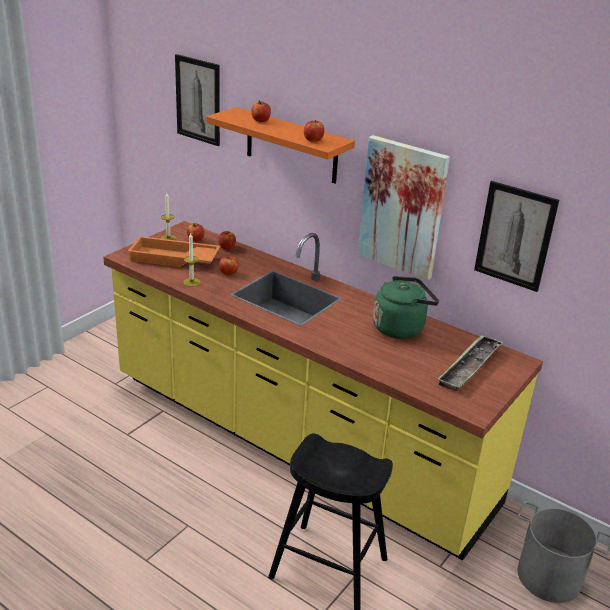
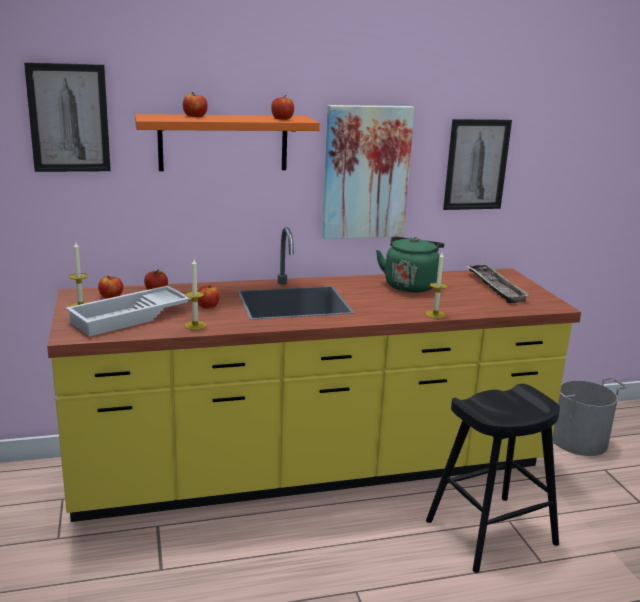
camera: 50 degrees left, 10 degrees down
orange tray [128,236,220,267] -> white tray [66,285,191,337]
none -> candle [425,253,447,319]

